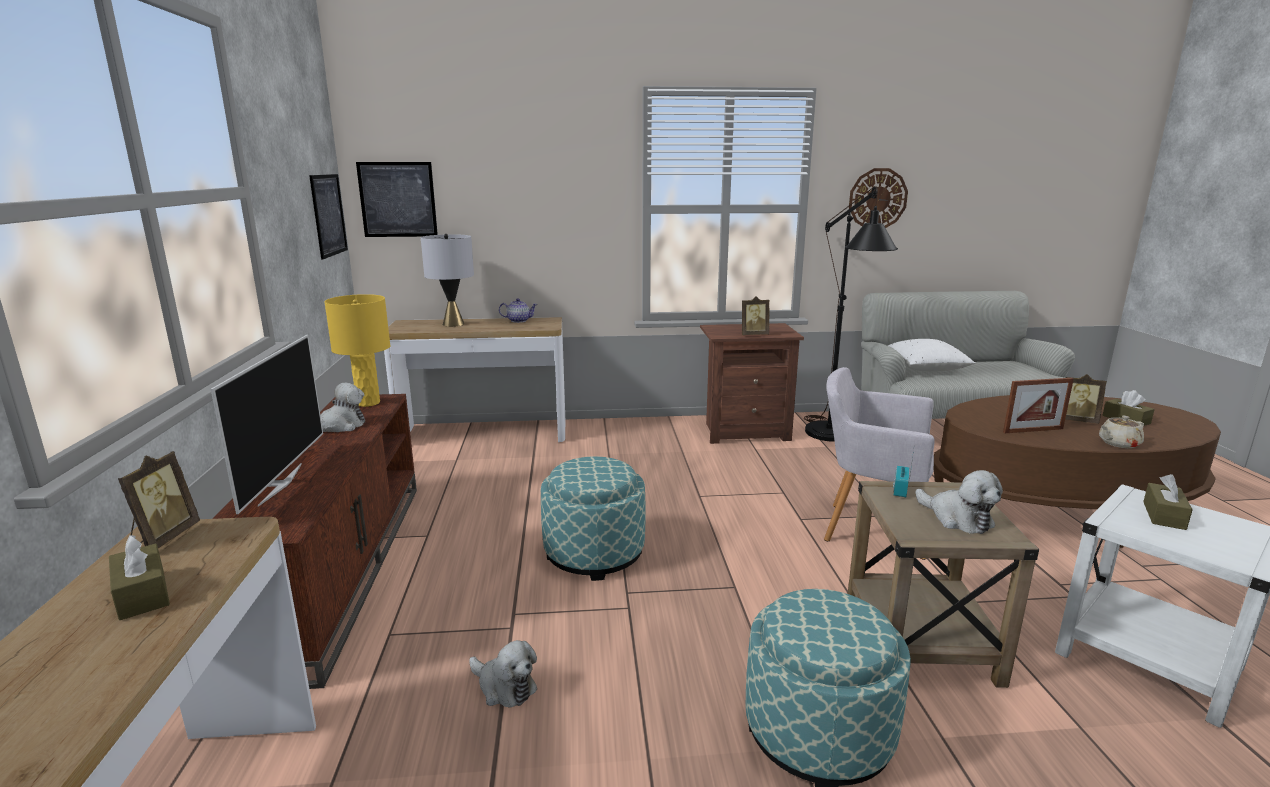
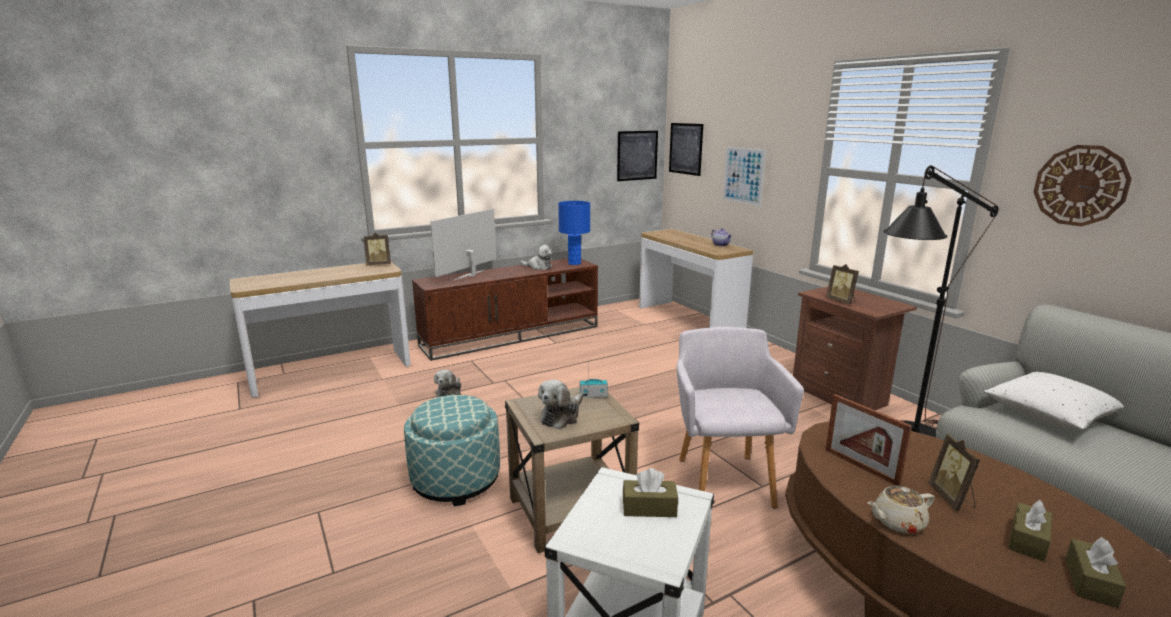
camera: 65 degrees right, 0 degrees up
brown tissue box [109,535,170,620] -> brown tissue box moved to [1065,537,1126,608]
television [211,335,323,514] -> television turned 150 degrees clockwise [430,209,496,280]
yellow table lamp [324,294,391,407] -> blue table lamp [558,201,590,265]
grey table lamp [421,234,474,327] -> none
ottoman [541,456,646,581] -> none
beige teapot [1099,416,1144,448] -> beige teapot turned 60 degrees counterclockwise [867,486,934,533]
none -> picture [723,146,766,207]

